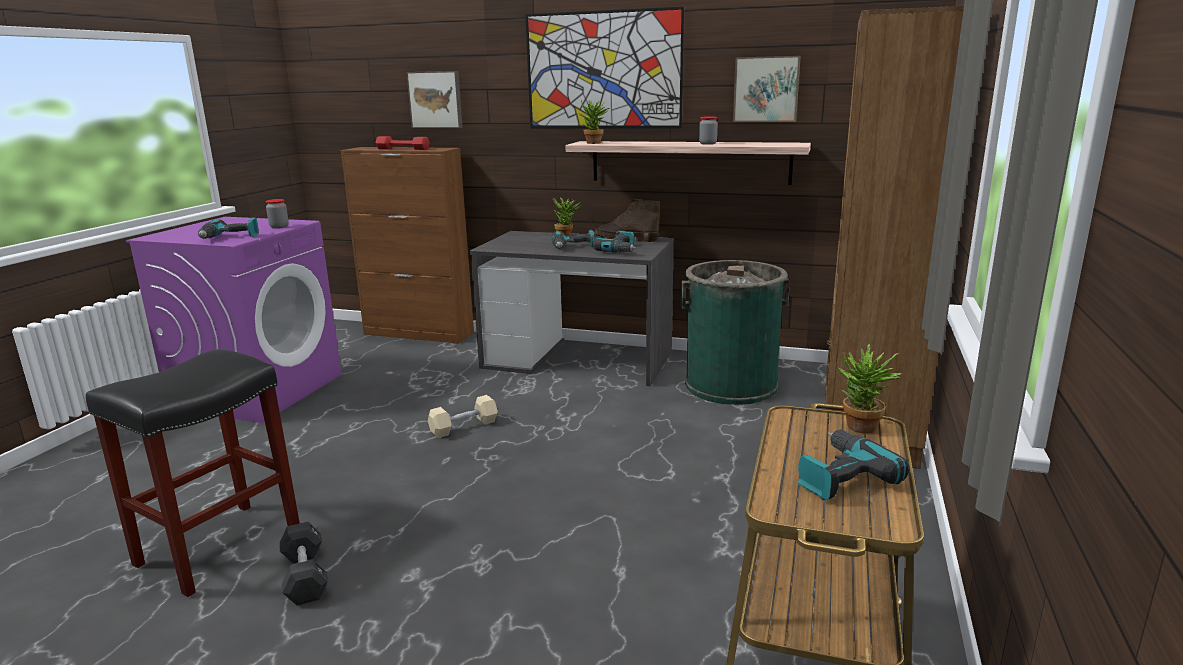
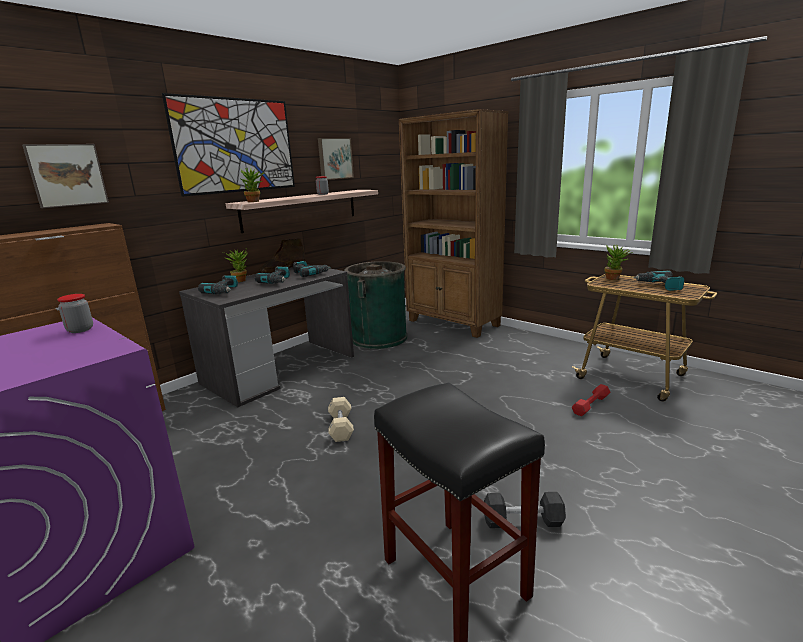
camera: 65 degrees left, 0 degrees up
power drill [198,217,259,239] -> power drill moved to [198,275,238,294]
red dumbbell [375,136,430,150] -> red dumbbell moved to [572,384,610,416]

